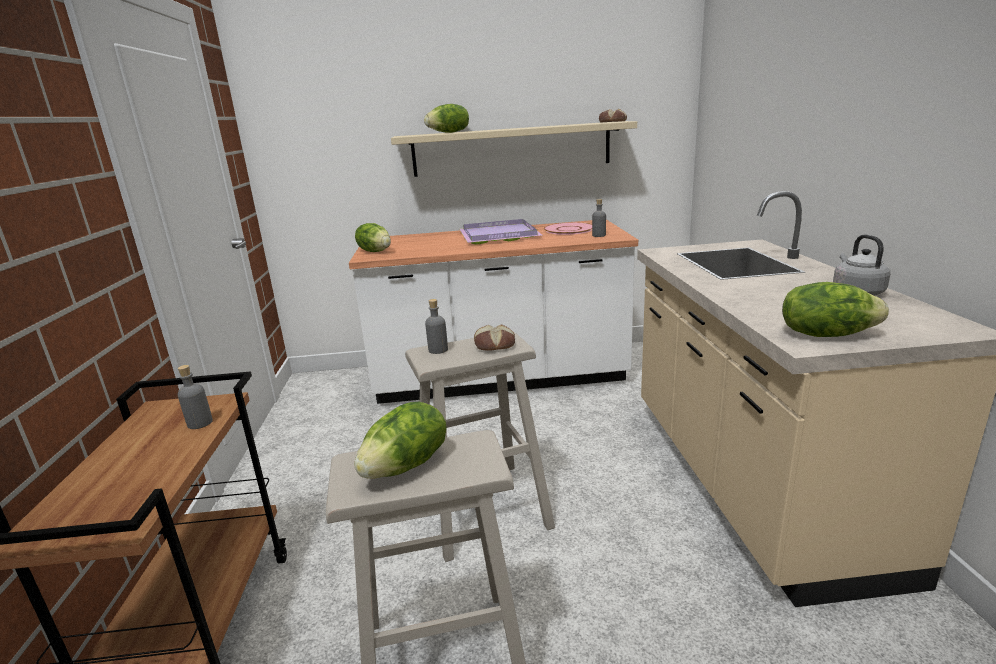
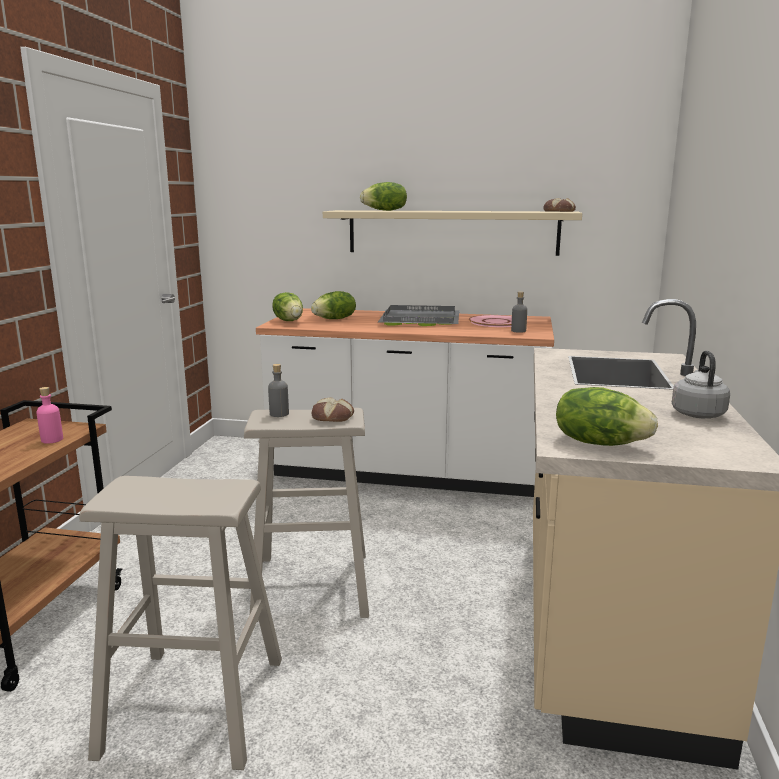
camera: 15 degrees right, 5 degrees down
grey bottle [178,365,213,429] -> pink bottle [36,387,63,444]
lettuce [354,402,447,479] -> lettuce moved to [311,291,356,319]
purple tray [459,219,542,245] -> grey tray [378,305,459,326]

